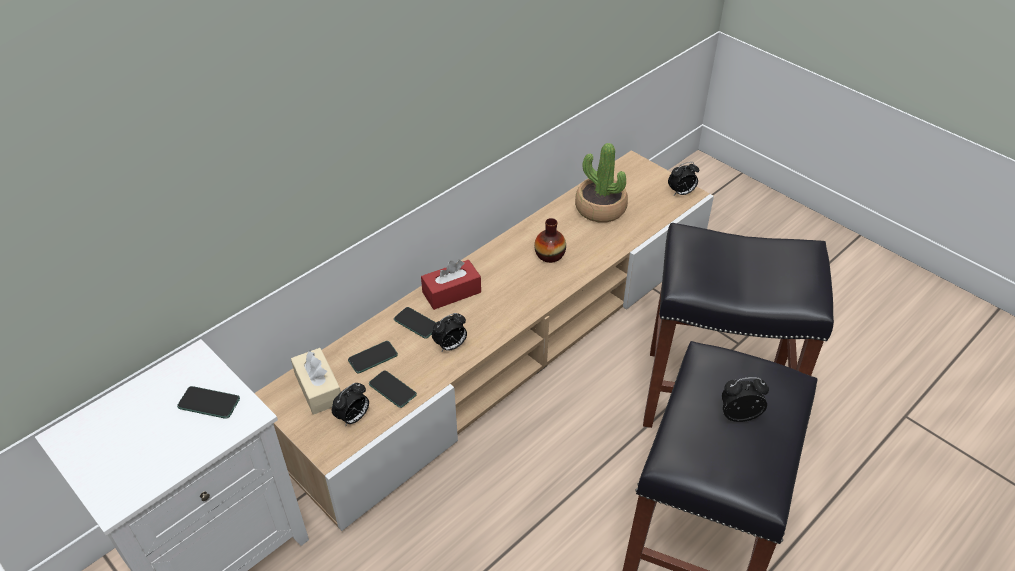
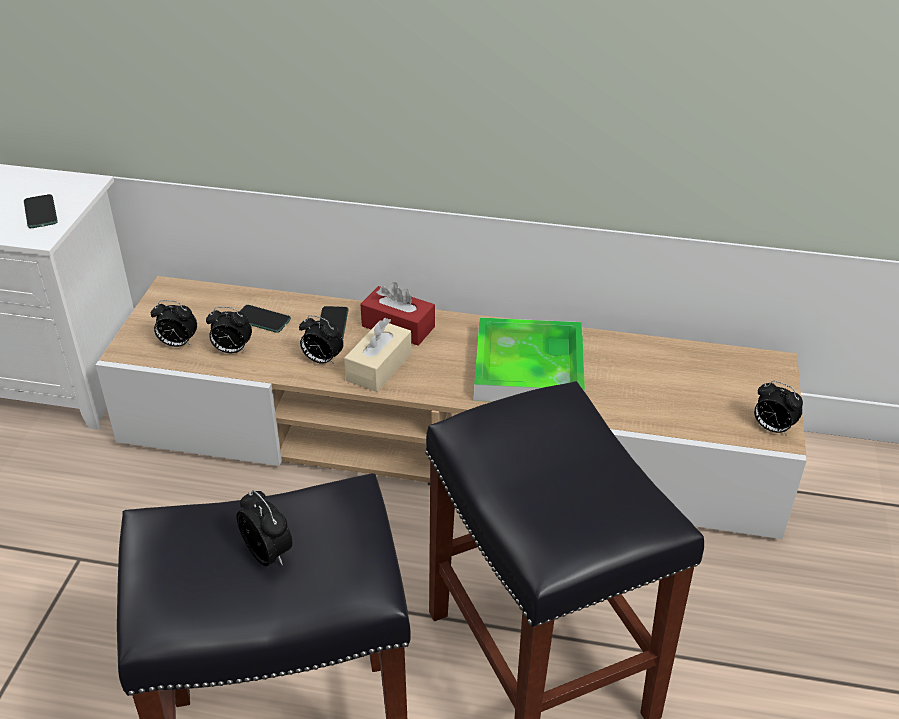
camera: 55 degrees right, 5 degrees down
beige tissue box [291,348,341,415] -> beige tissue box moved to [344,318,412,392]
phone [369,370,417,408] -> alarm clock [206,307,252,353]
vase [534,218,566,263] -> tray [474,317,585,402]
potted plant [575,143,628,223] -> none

